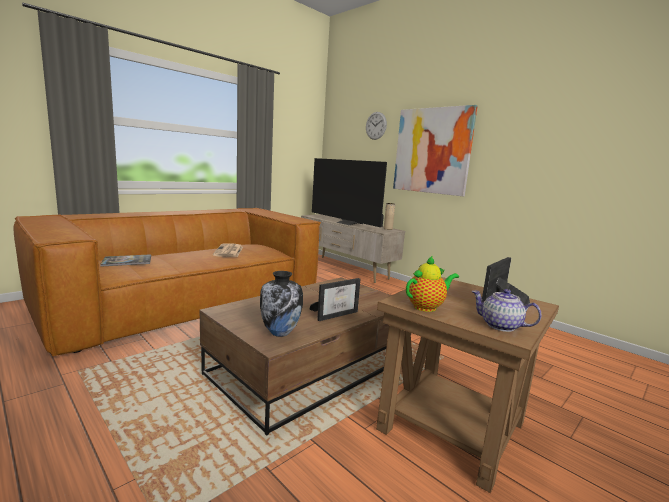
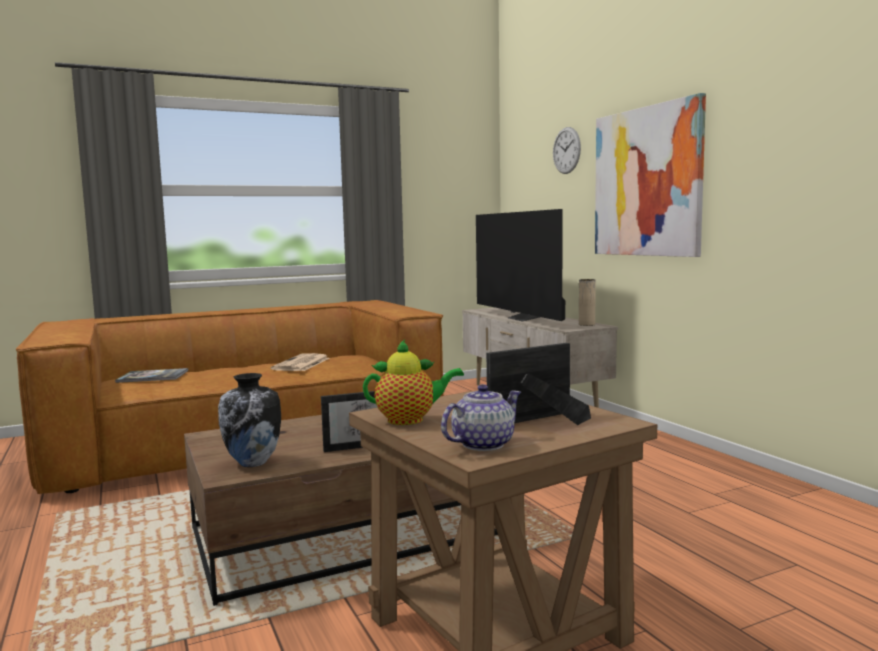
camera: 20 degrees right, 5 degrees down
teapot [471,289,542,332] -> teapot turned 90 degrees clockwise [441,384,521,451]

